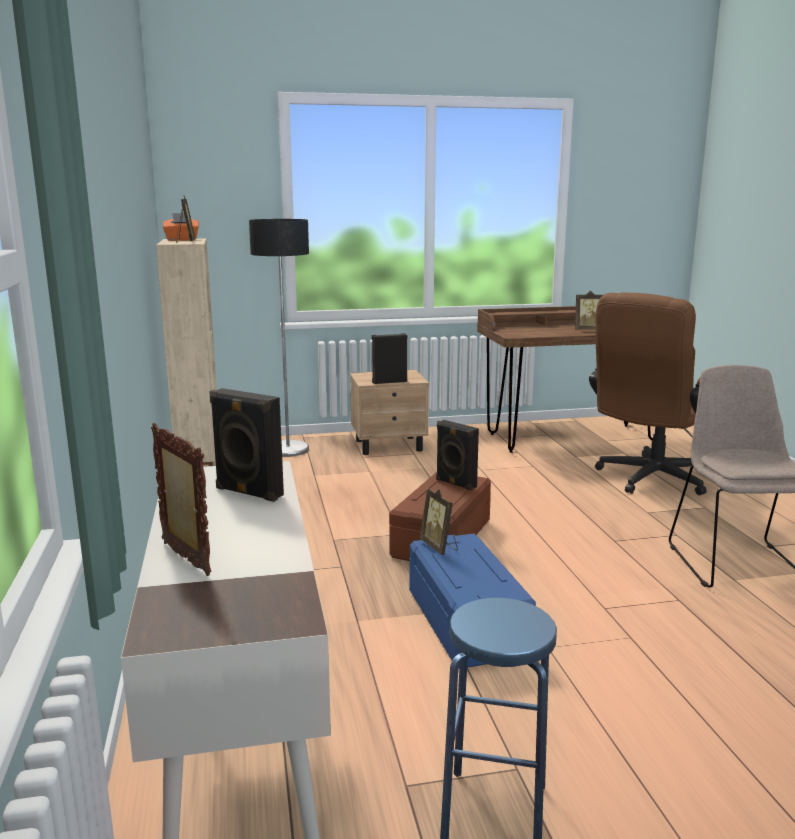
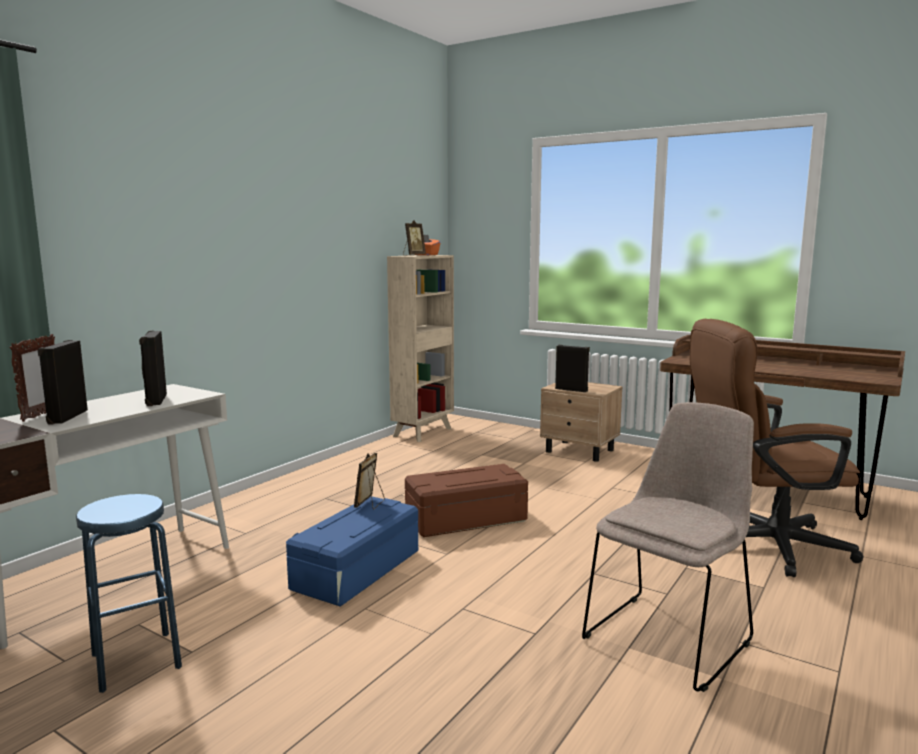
camera: 45 degrees right, 5 degrees down
floor lamp [249,219,309,457] -> none
black speaker [436,420,479,490] -> black speaker moved to [38,340,88,425]
picture frame [575,291,603,330] -> none

